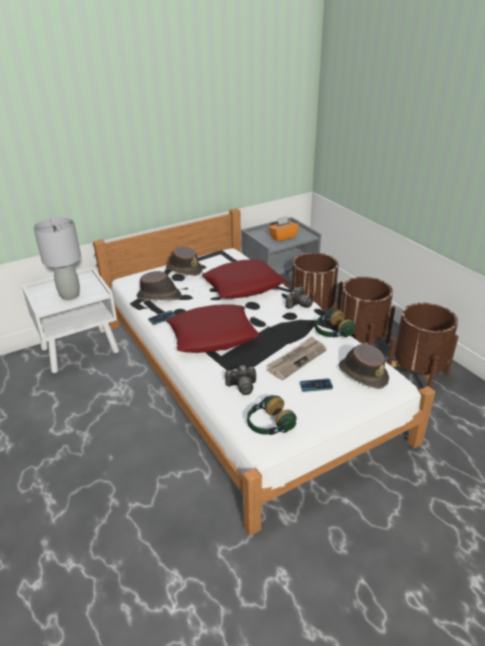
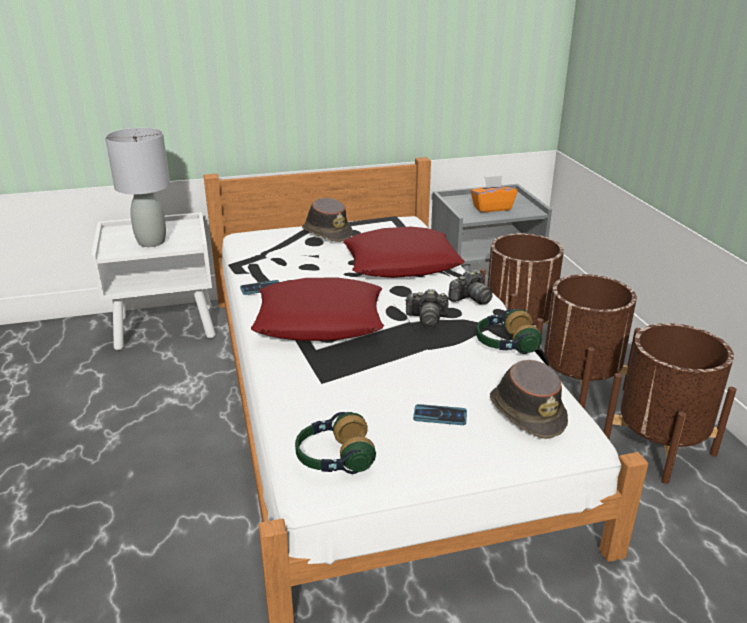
camera: 15 degrees right, 5 degrees down
brown hat [137,271,182,300] -> none
camera [224,365,256,395] -> camera moved to [405,289,448,327]
newspaper [266,336,327,380] -> none

